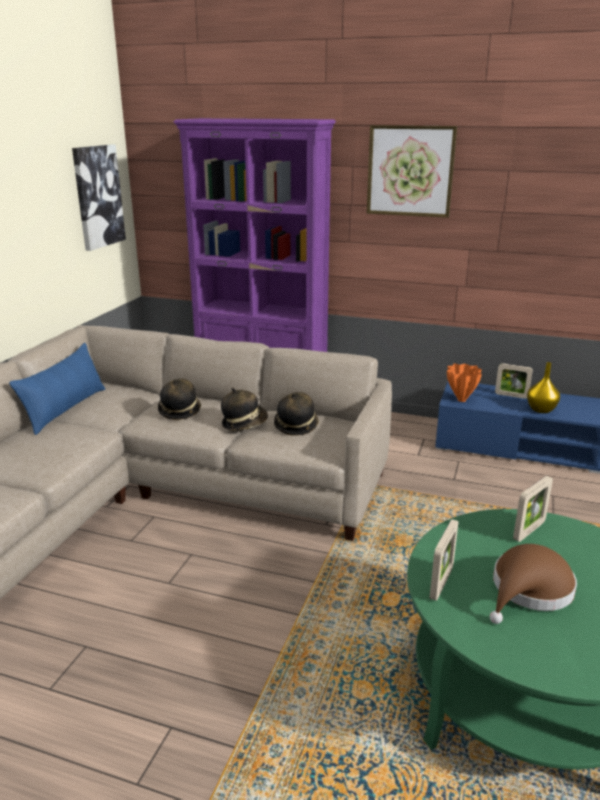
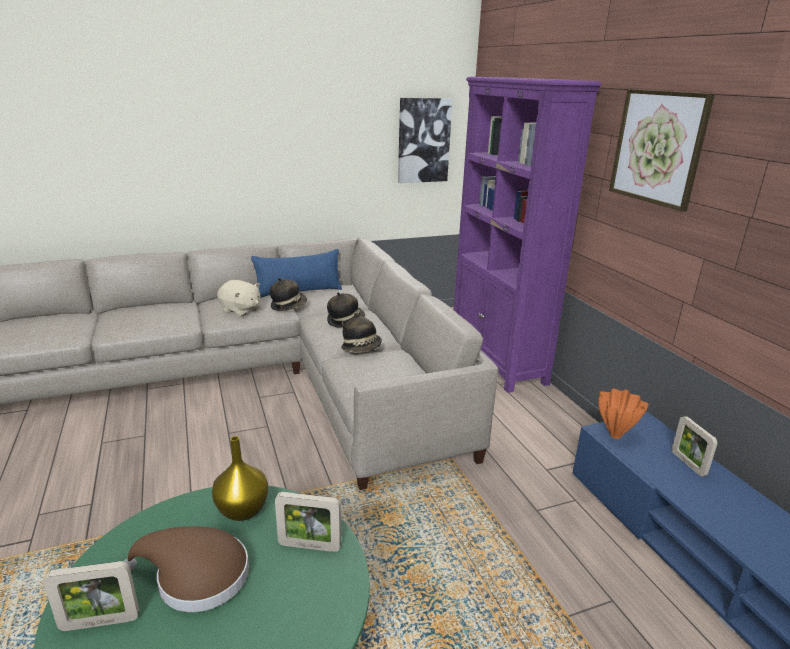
camera: 50 degrees right, 0 degrees up
hat [274,392,319,436] -> hat moved to [270,278,307,311]
picture frame [430,519,458,601] -> picture frame moved to [43,561,139,631]
yellow vase [527,362,560,413] -> yellow vase moved to [212,436,268,521]
none -> beige plush toy [217,280,260,316]

